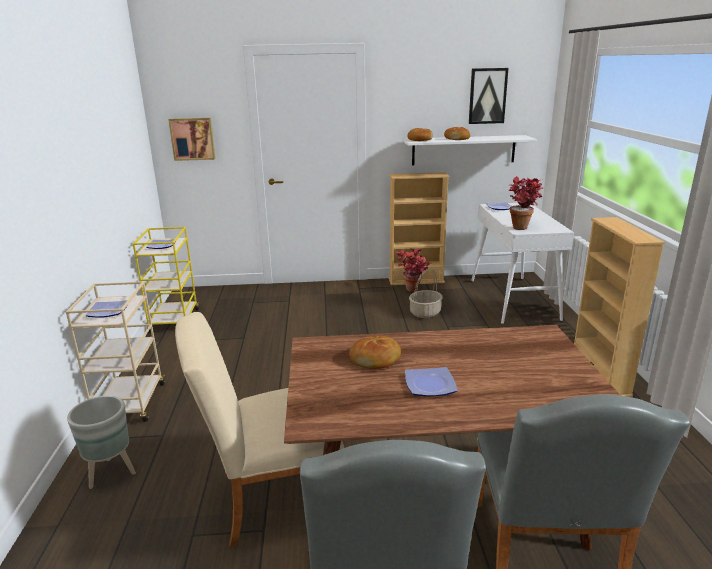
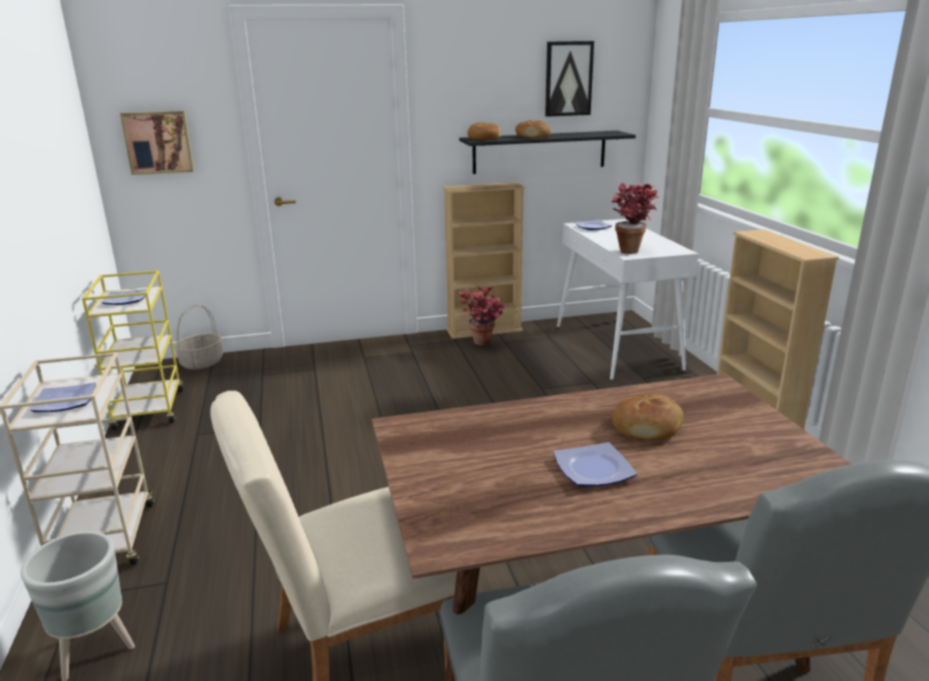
camera: 10 degrees left, 0 degrees up
bread [349,335,401,369] -> bread moved to [612,393,684,440]
white shelf [403,135,537,166] -> black shelf [459,131,636,174]
basket [409,269,443,318] -> basket moved to [174,305,223,369]

